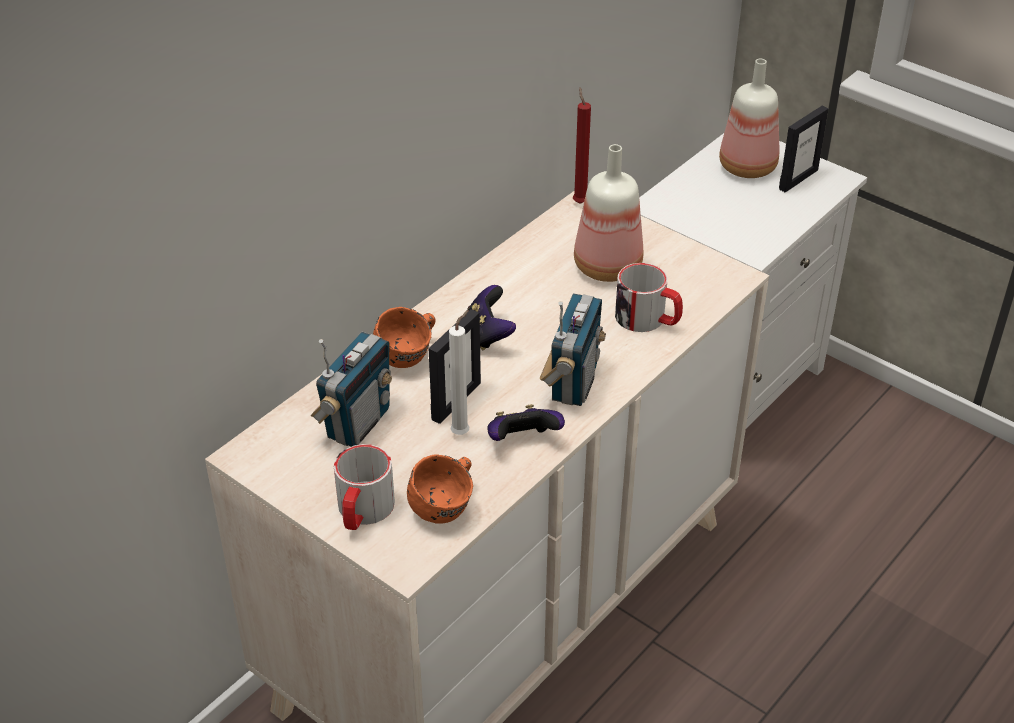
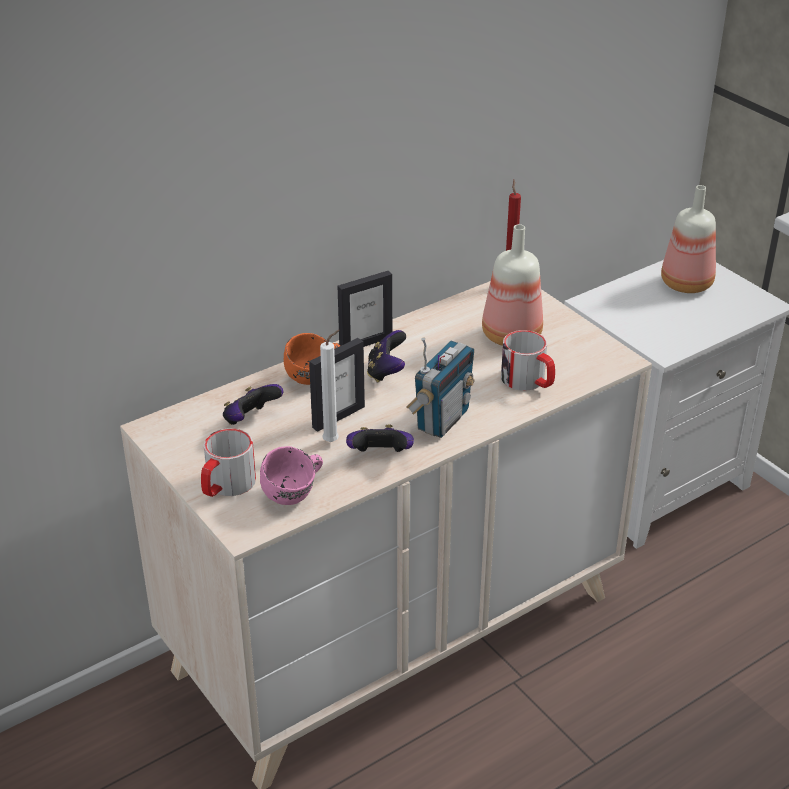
camera: 15 degrees right, 5 degrees down
radio [311,332,392,447] -> game controller [223,384,283,425]
orange mug [407,454,473,524] -> pink mug [260,446,323,505]
picture frame [779,106,829,193] -> picture frame moved to [338,271,392,347]

